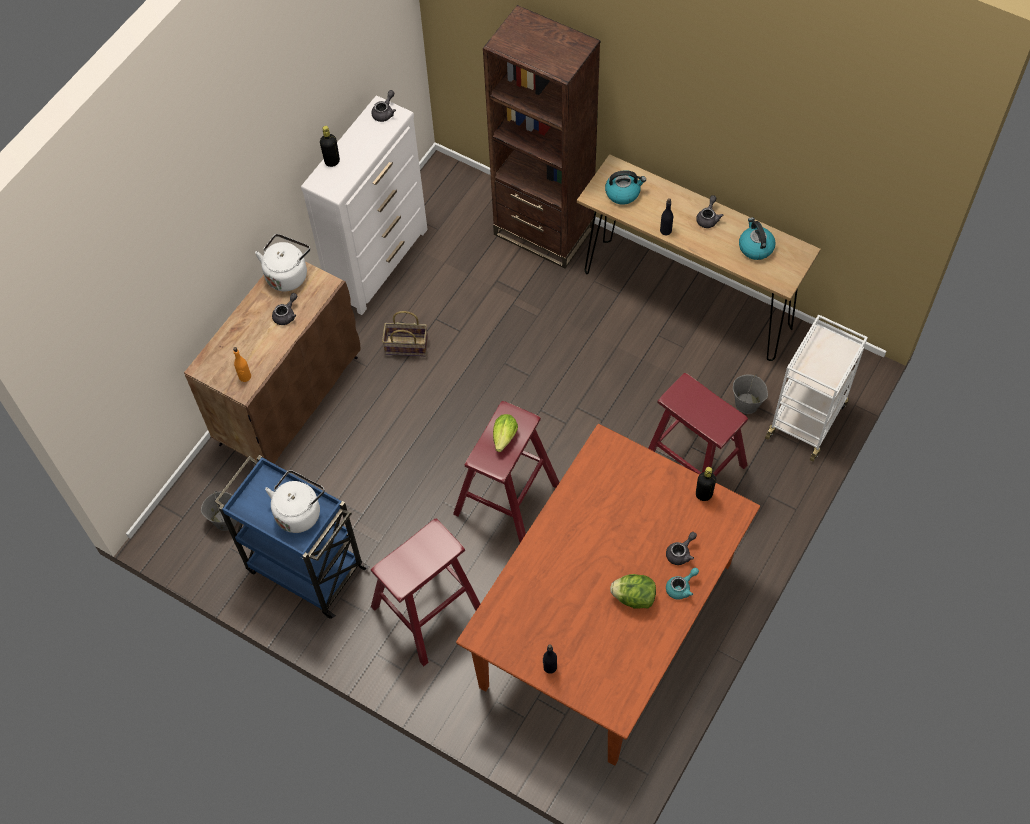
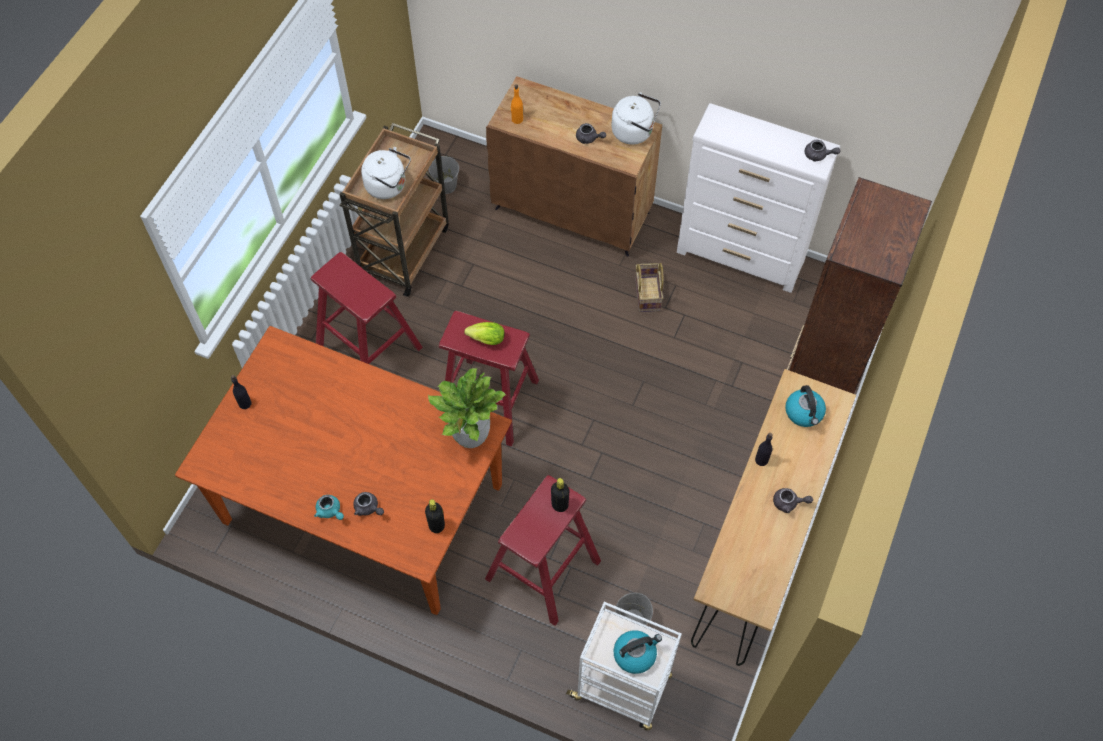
camera: 80 degrees right, 0 degrees up
blue cart [214,455,369,619] -> brown cart [340,123,449,297]
black bottle [320,126,340,167] -> black bottle moved to [551,478,569,512]
lettuce [610,574,656,609] -> none
kettle [739,217,775,260] -> kettle moved to [613,630,662,674]
none -> potted plant [428,368,506,448]

